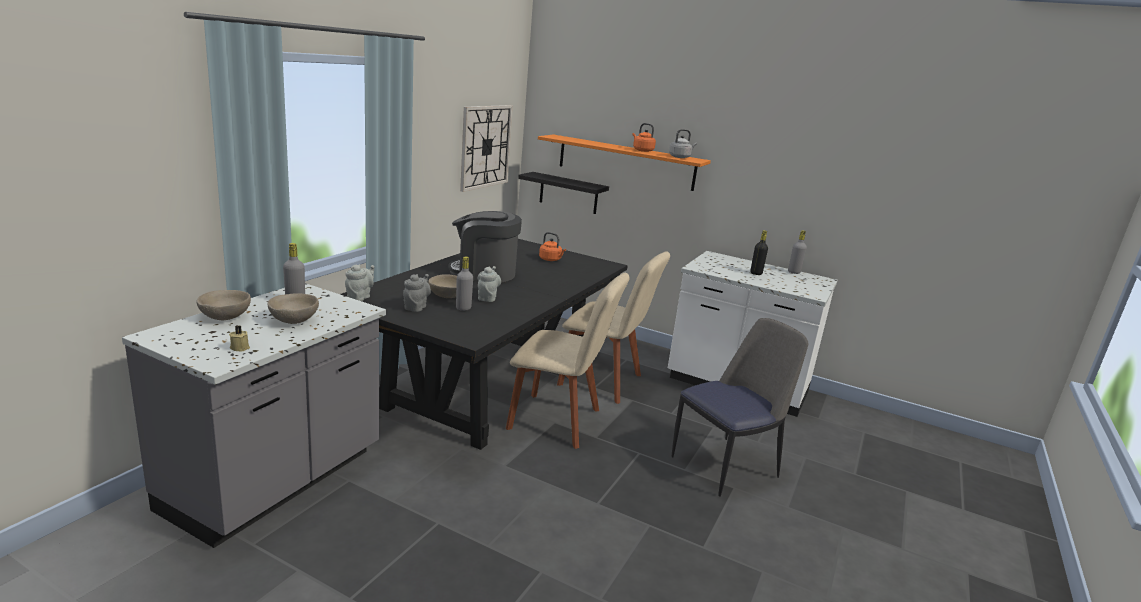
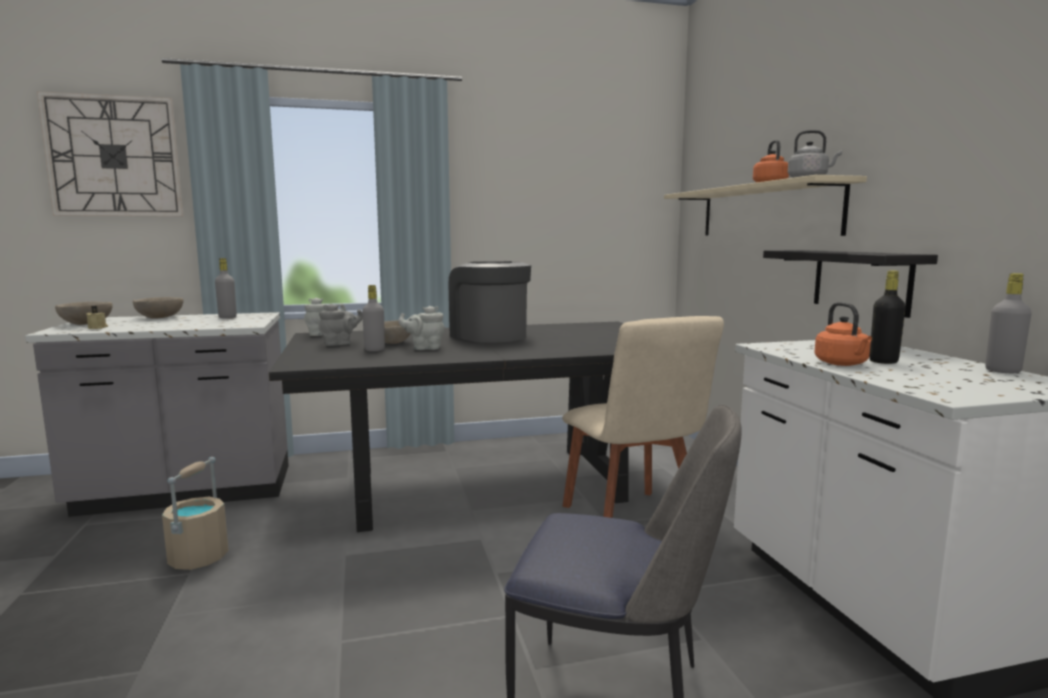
camera: 50 degrees right, 10 degrees down
beige bowl [268,293,319,324] -> beige bowl moved to [55,301,113,325]
wall clock [460,105,513,192] -> wall clock moved to [37,91,184,216]
grey teapot [478,266,501,302] -> grey teapot turned 150 degrees counterclockwise [398,306,445,350]
beige chair [506,273,629,449] -> none
black shelf [518,172,609,214] -> black shelf moved to [763,250,938,318]
orange shelf [538,135,711,191] -> beige shelf [664,175,867,236]
orange kettle [539,232,566,261] -> orange kettle moved to [814,302,872,366]
none -> beige bucket [162,457,229,570]

